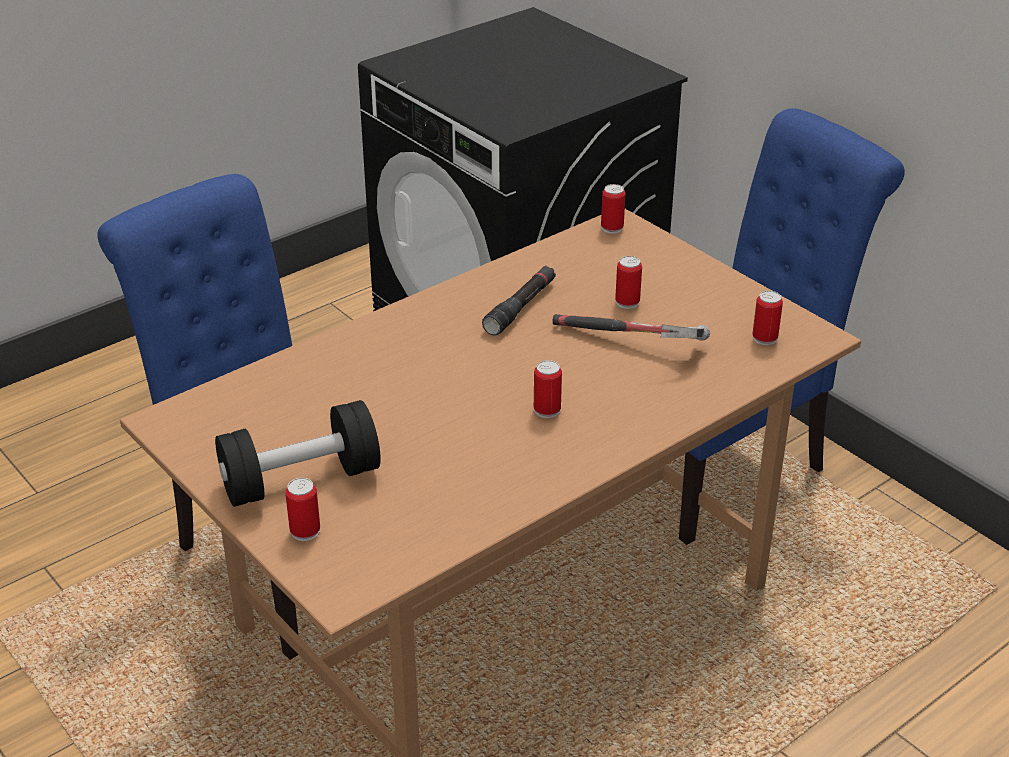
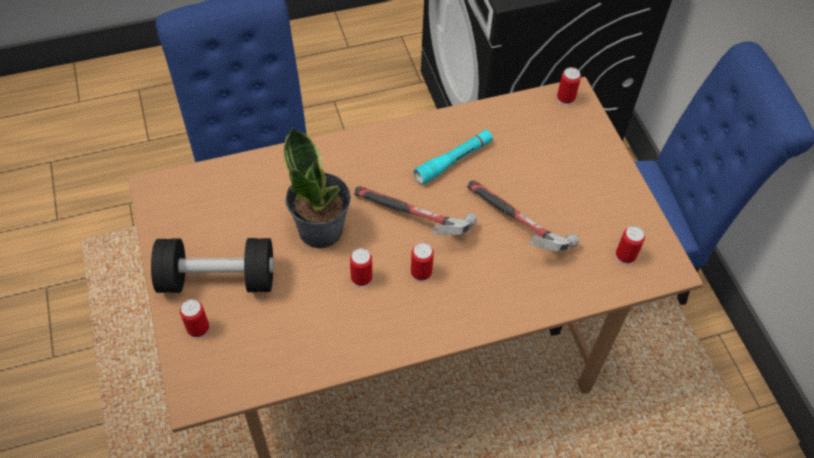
camera: 20 degrees right, 20 degrees up
black flashlight [482,266,556,336] -> turquoise flashlight [413,129,493,185]
can [615,256,642,309] -> can moved to [350,248,372,287]
none -> potted plant [284,127,351,249]
none -> hammer [354,186,477,235]

